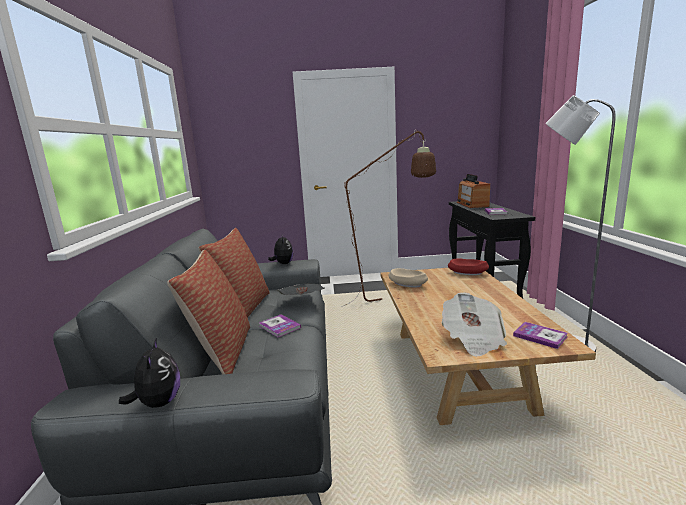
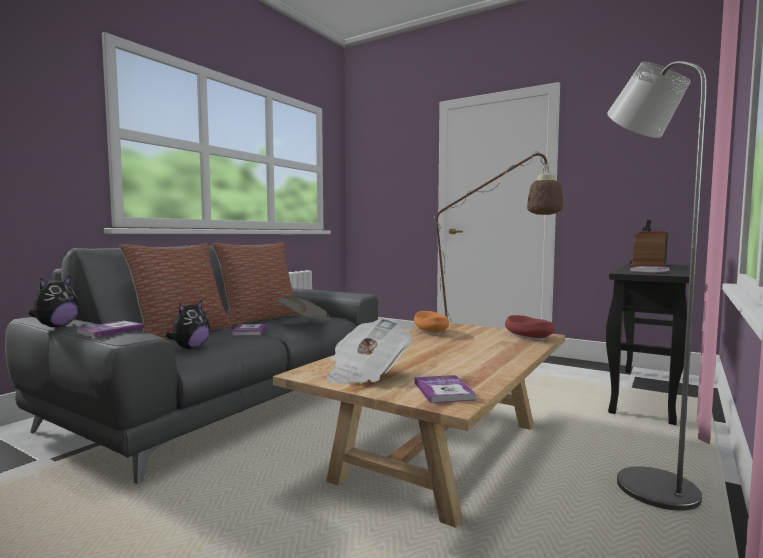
camera: 35 degrees right, 10 degrees down
plush toy [268,234,293,264] -> plush toy moved to [166,300,210,349]
beige bowl [389,268,428,287] -> orange bowl [414,311,449,335]
none -> book [76,321,145,338]

